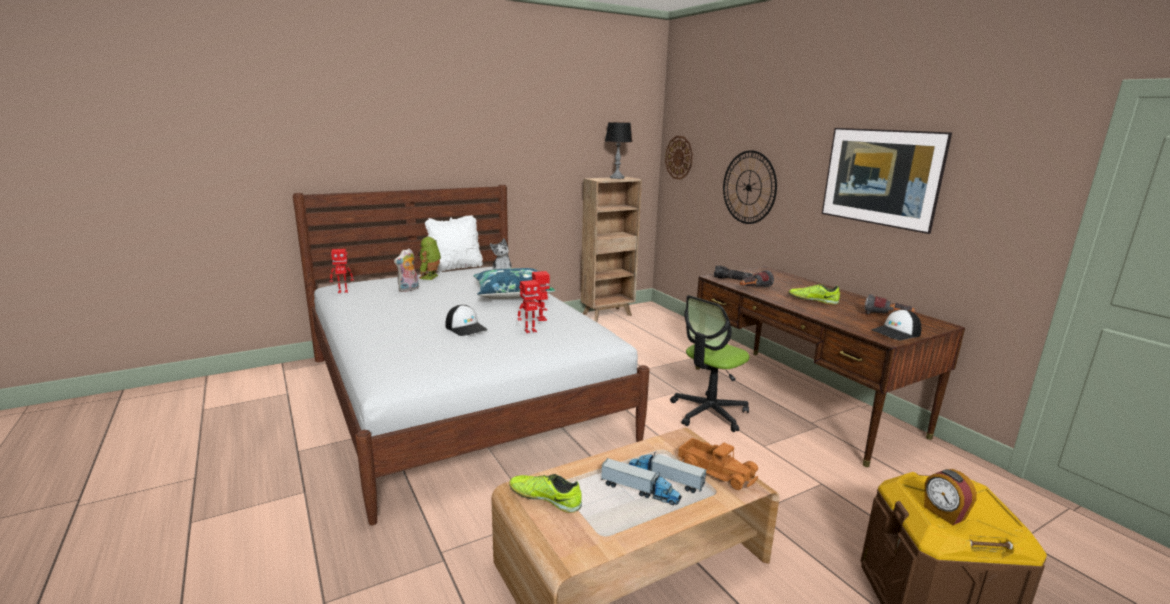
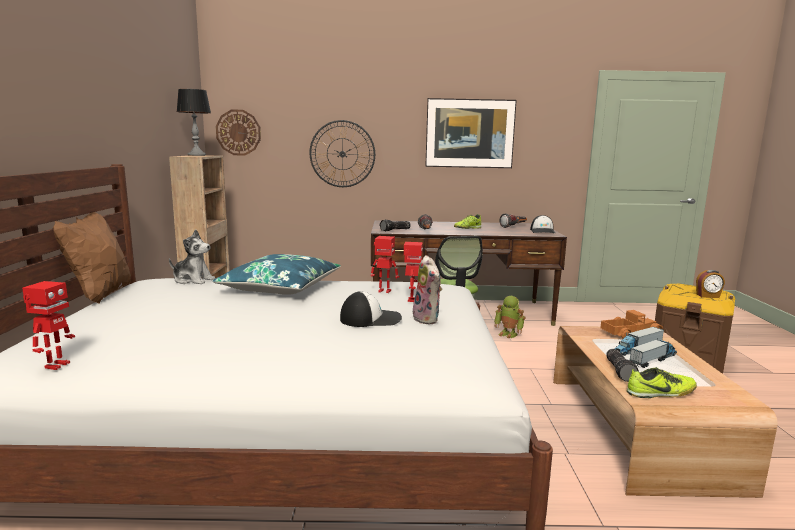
camera: 60 degrees left, 5 degrees down
plush toy [394,248,419,292] -> plush toy moved to [413,255,442,324]
toy robot [419,237,441,280] -> toy robot moved to [494,296,526,338]
white pillow [425,215,483,272] -> brown pillow [53,212,131,304]
shoe [509,474,582,513] -> shoe turned 150 degrees counterclockwise [627,367,697,398]
none -> flashlight [606,349,639,382]

